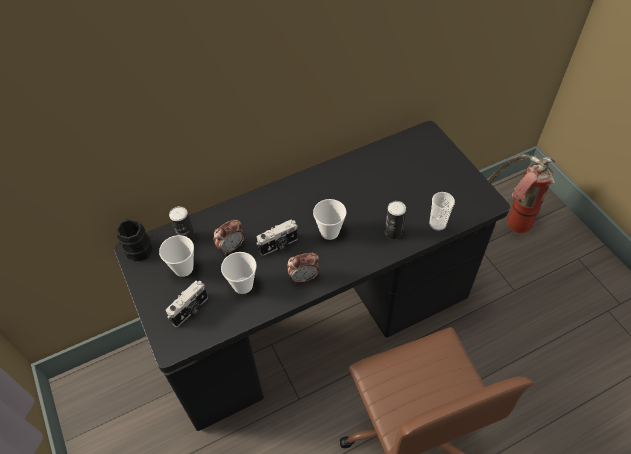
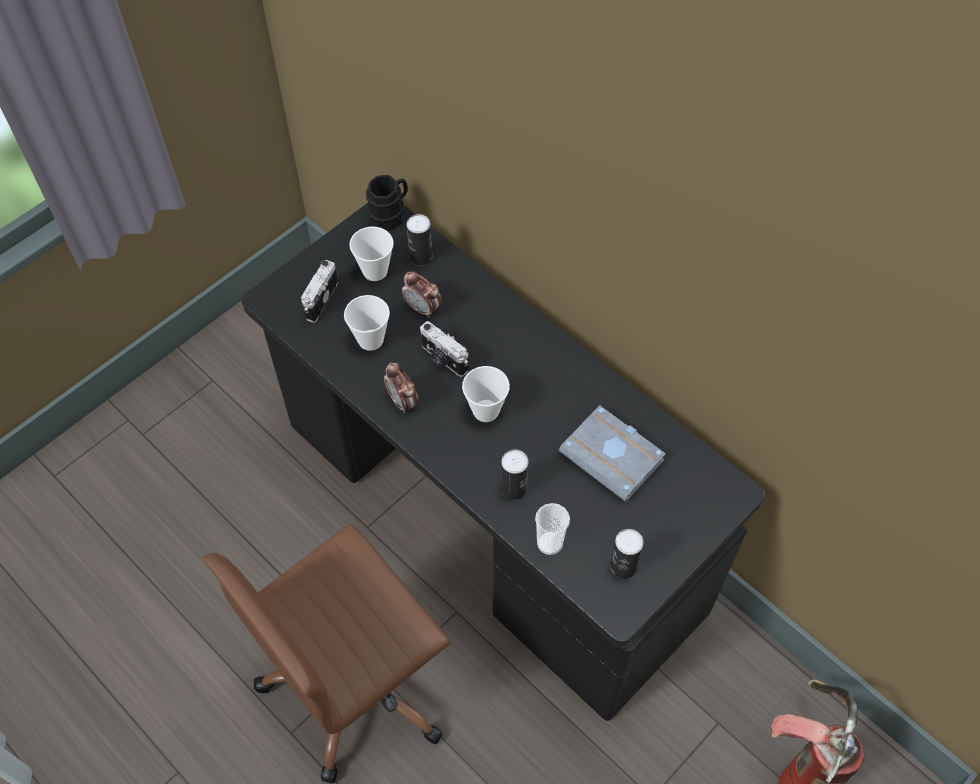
camera: 70 degrees right, 5 degrees up
camera [166,281,208,327] -> camera turned 90 degrees clockwise [301,260,338,323]
none -> grey book [559,406,666,502]
none -> can [610,529,644,579]

